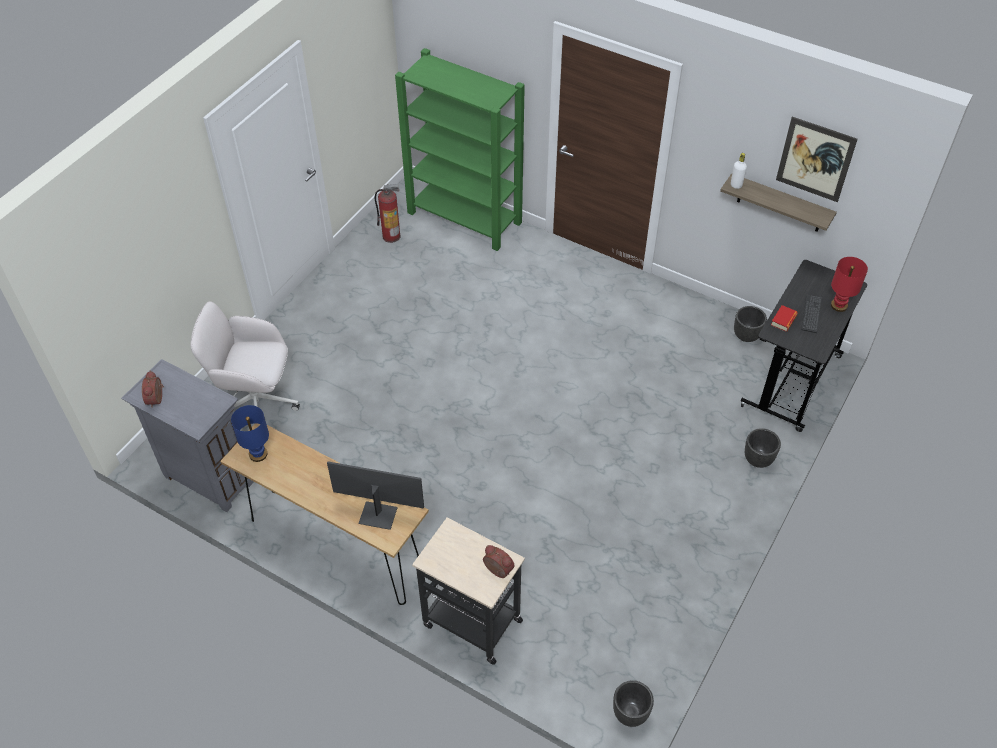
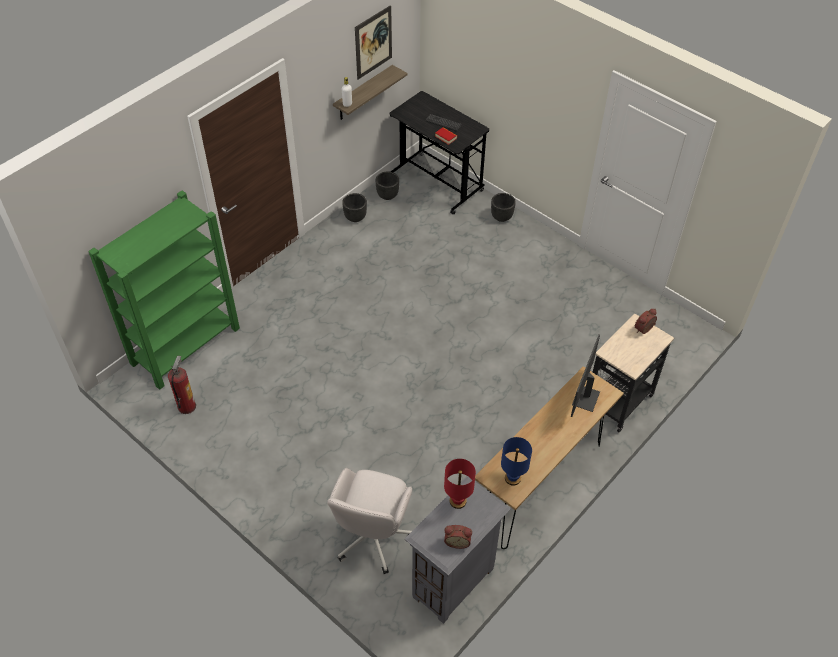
camera: 80 degrees left, 0 degrees up
black planter [613,680,654,727] -> black planter moved to [342,193,367,222]
red table lamp [831,257,868,312] -> red table lamp moved to [444,459,476,509]

